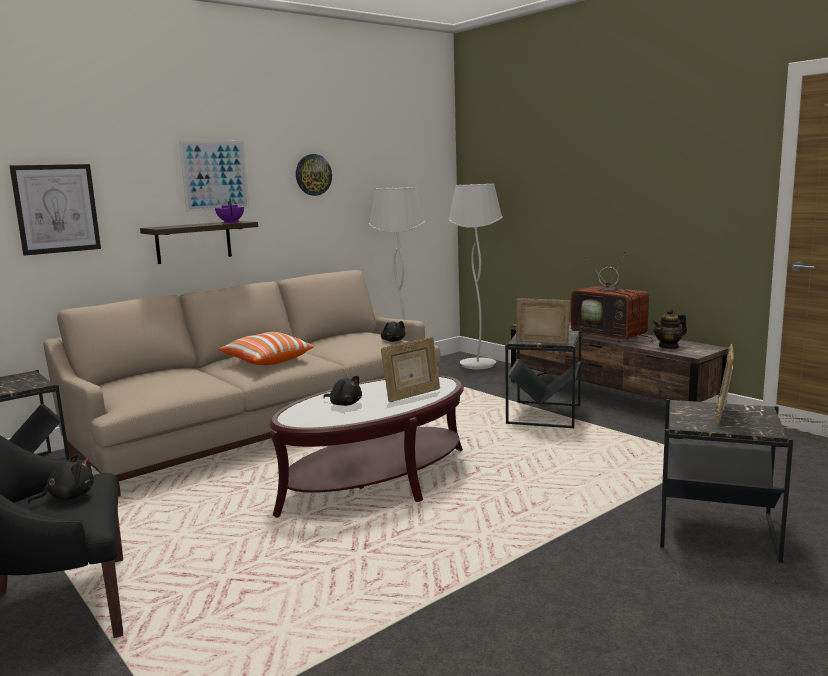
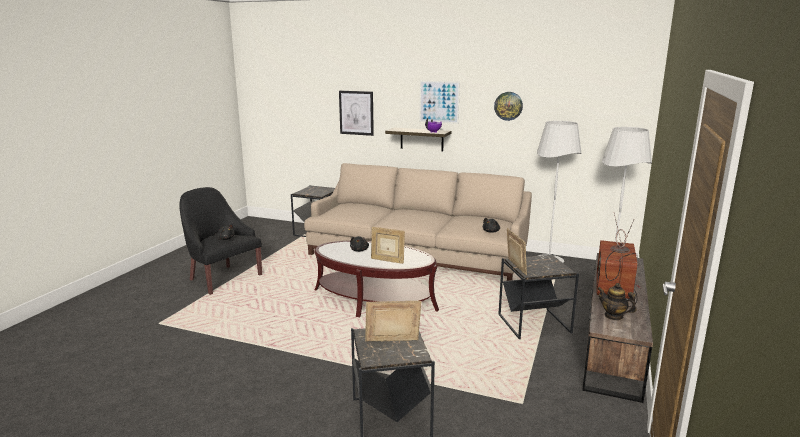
camera: 60 degrees right, 5 degrees up
pillow [218,332,314,365] -> none

